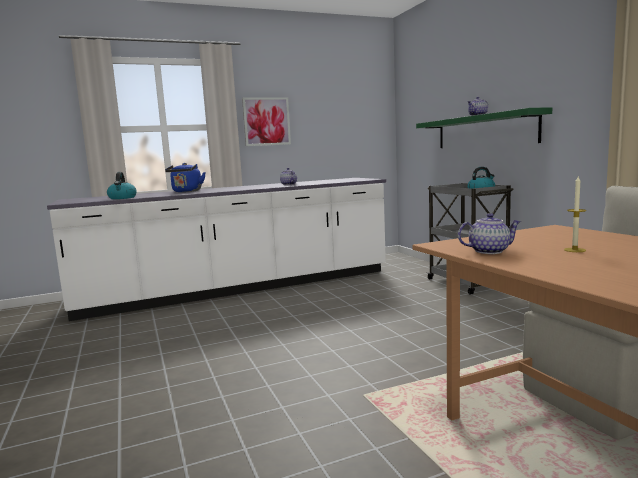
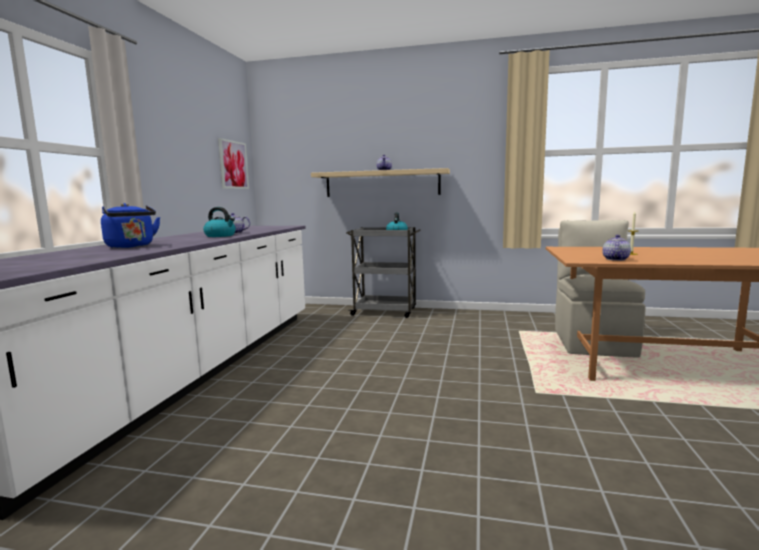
camera: 55 degrees left, 0 degrees up
kettle [107,172,137,199] -> kettle moved to [203,207,236,237]
picture [242,97,291,146] -> picture moved to [218,138,249,189]
green shelf [416,107,552,148] -> beige shelf [311,168,450,197]

